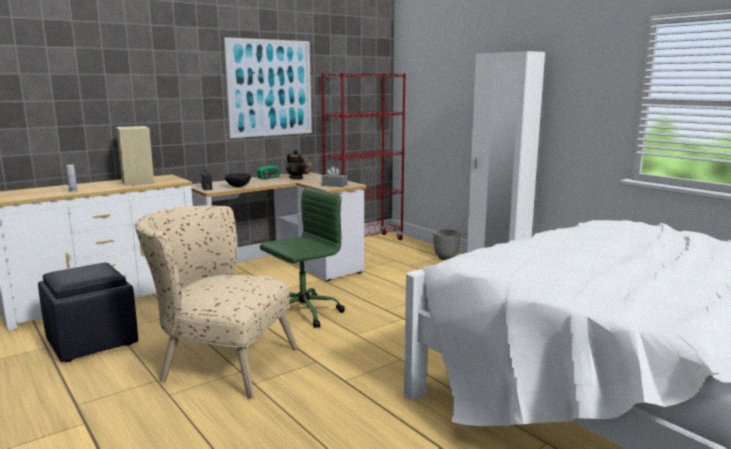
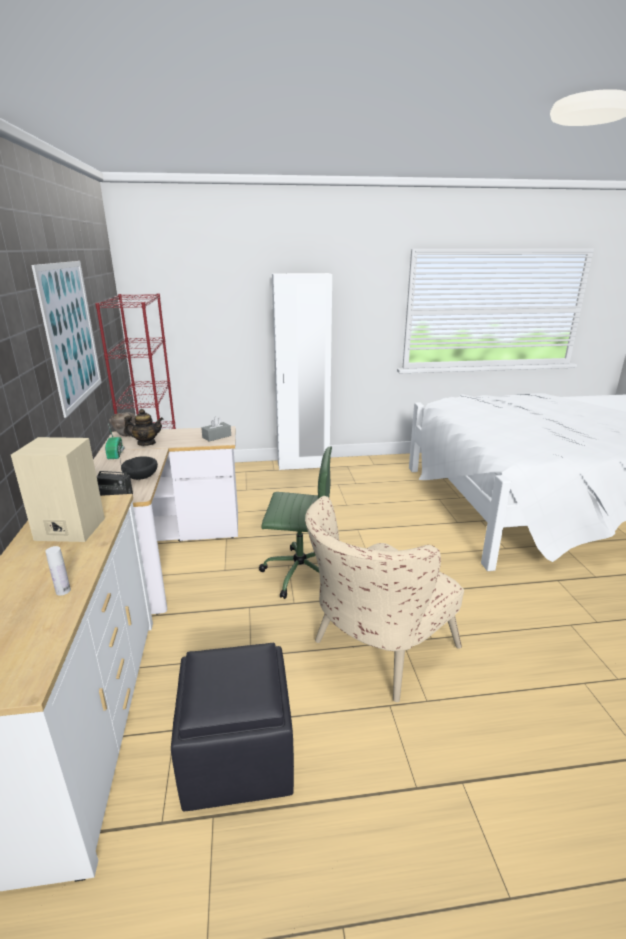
camera: 60 degrees left, 10 degrees up
green office chair [260,187,345,328] -> green office chair turned 105 degrees clockwise [259,446,332,599]
planter [433,229,461,260] -> none

